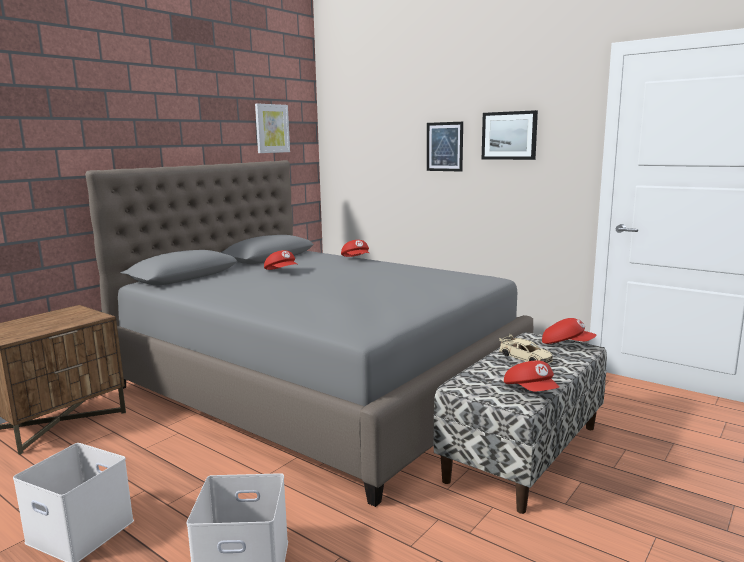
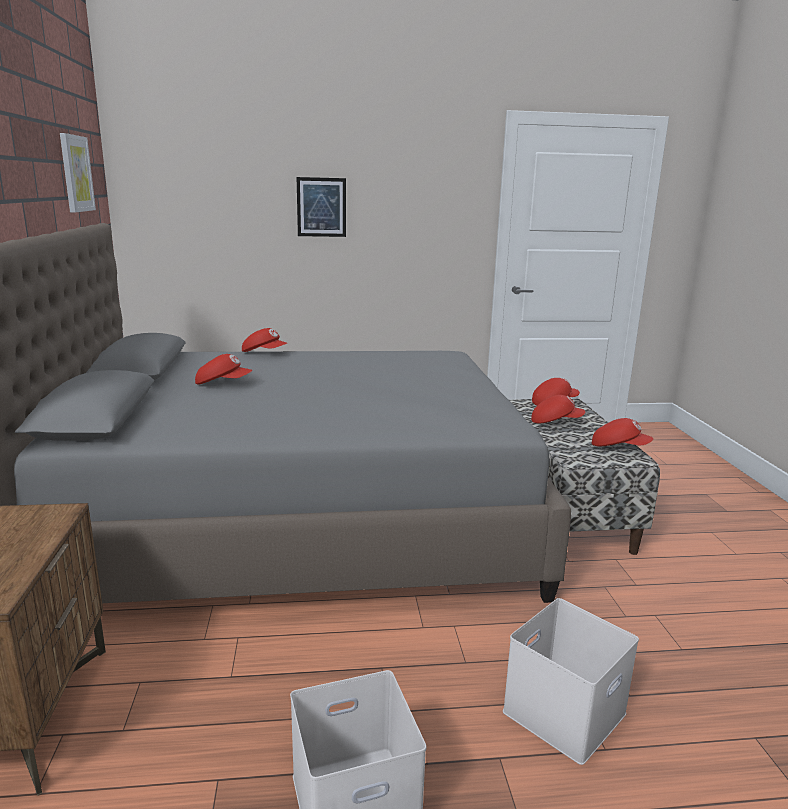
camera: 45 degrees left, 5 degrees up
picture [482,110,538,160] -> none
beige toy car [499,334,553,364] -> red cap [531,395,585,423]

